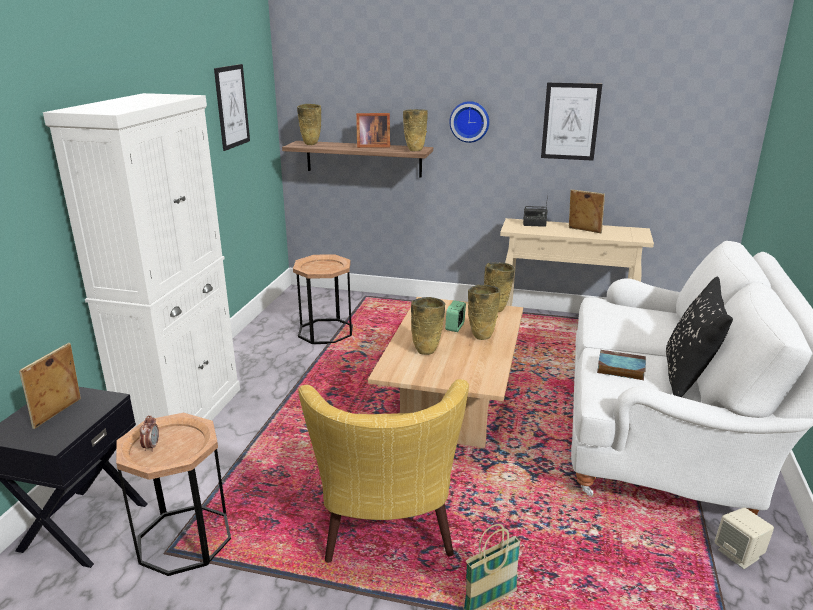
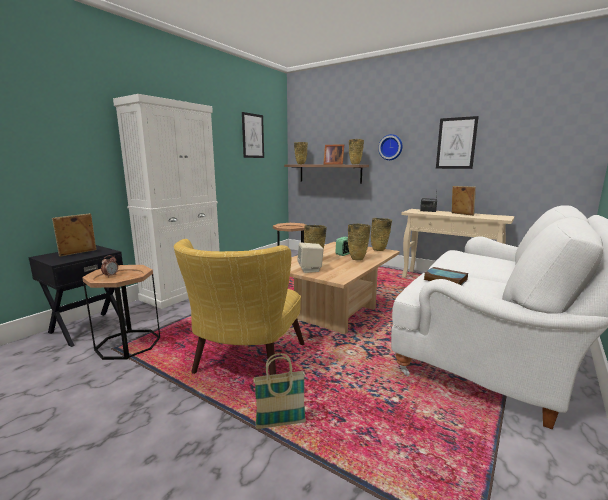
camera: 20 degrees right, 10 degrees down
black pillow [666,277,733,397] -> none
beige speaker [714,507,774,569] -> beige speaker moved to [297,243,324,273]

